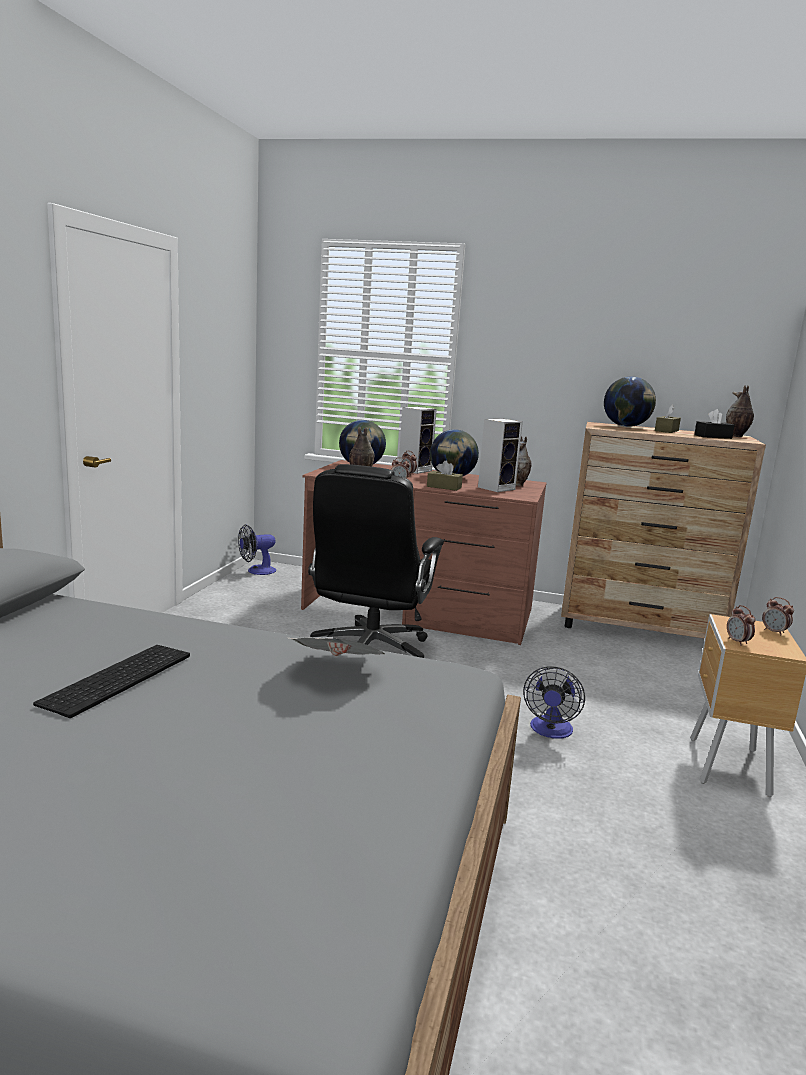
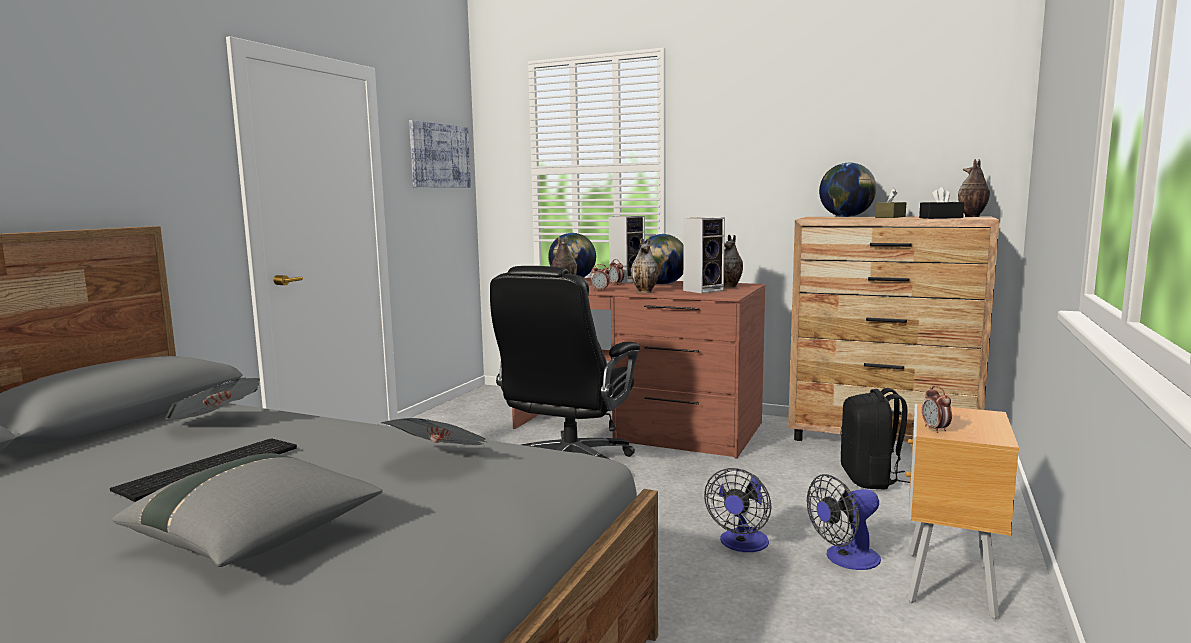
camera: 10 degrees right, 5 degrees down
fan [238,524,276,575] -> fan moved to [807,474,881,570]
brown tissue box [427,461,463,491] -> vase [631,238,659,293]
alarm clock [762,597,794,635] -> none
none -> grey pillow [112,453,383,567]
none -> newspaper [166,378,260,421]
none -> picture [409,120,471,187]
none -> black backpack [841,388,910,490]

